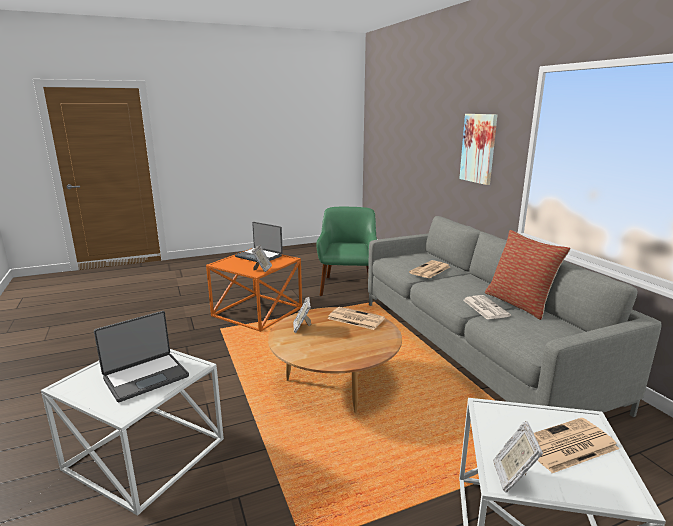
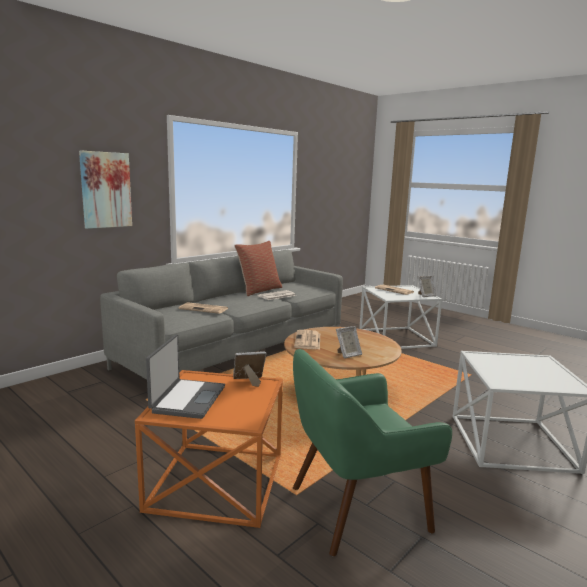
camera: 115 degrees left, 5 degrees down
laptop [94,311,189,403] -> none
green armchair [316,207,377,297] -> green armchair moved to [293,349,452,556]

